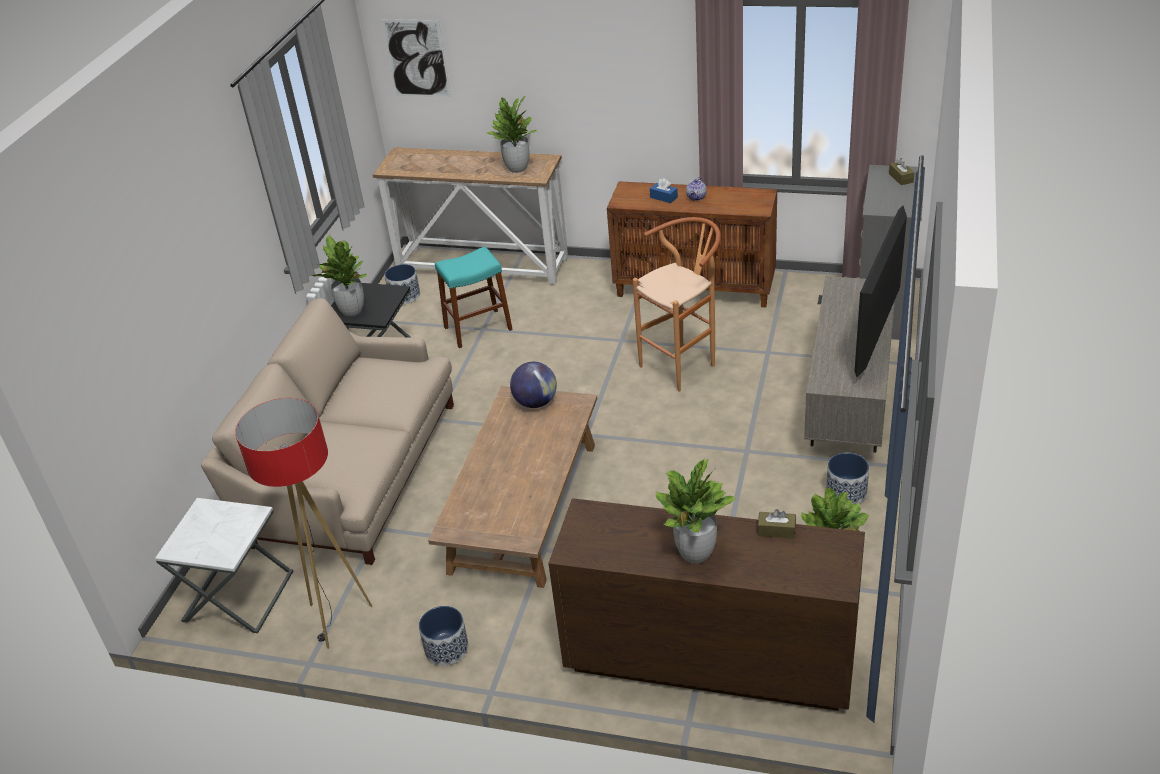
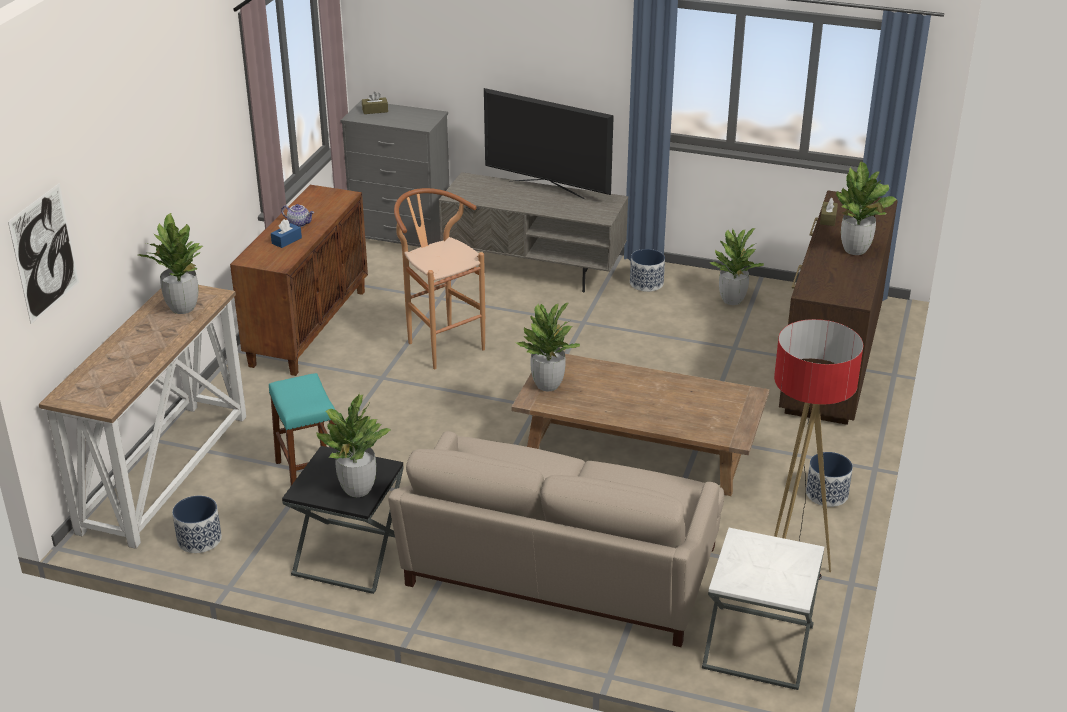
camera: 90 degrees left, 5 degrees down
globe [510,362,557,408] -> potted plant [516,302,580,391]

